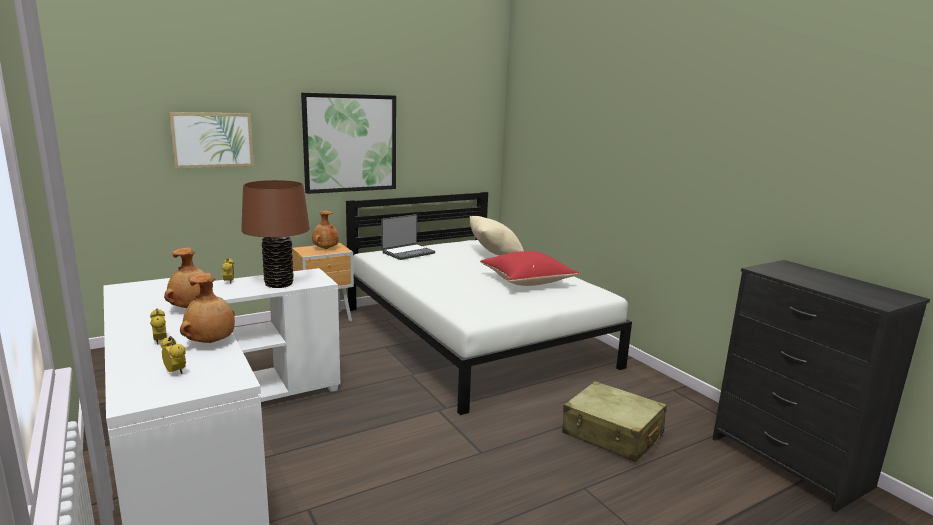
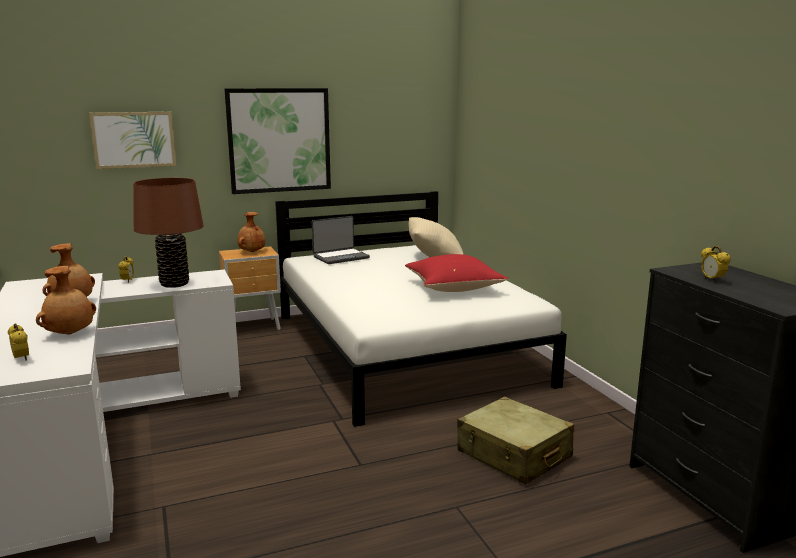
camera: 10 degrees right, 0 degrees up
alarm clock [150,309,167,345] -> alarm clock moved to [701,246,731,282]

